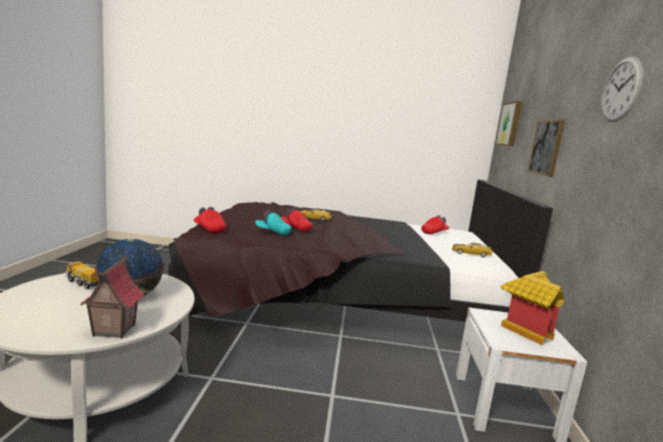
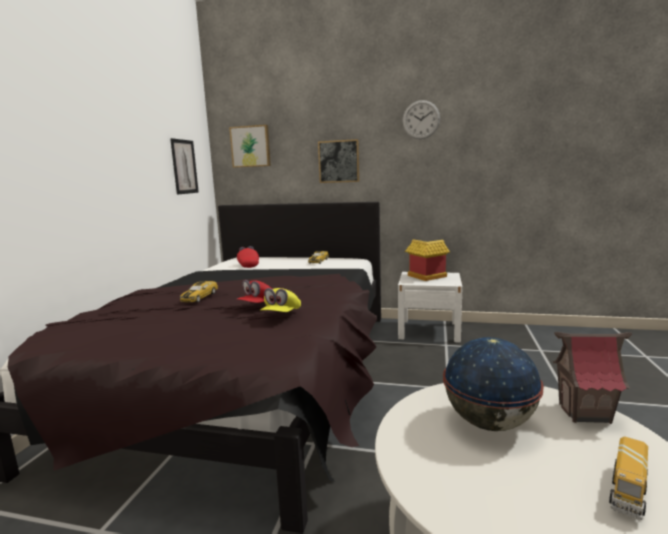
camera: 80 degrees left, 0 degrees up
toy truck [65,261,98,289] -> toy truck moved to [609,437,648,520]
red cap [194,207,226,233] -> none
turquoise cap [255,210,291,235] -> yellow cap [260,288,301,312]
none -> picture [170,138,199,195]

